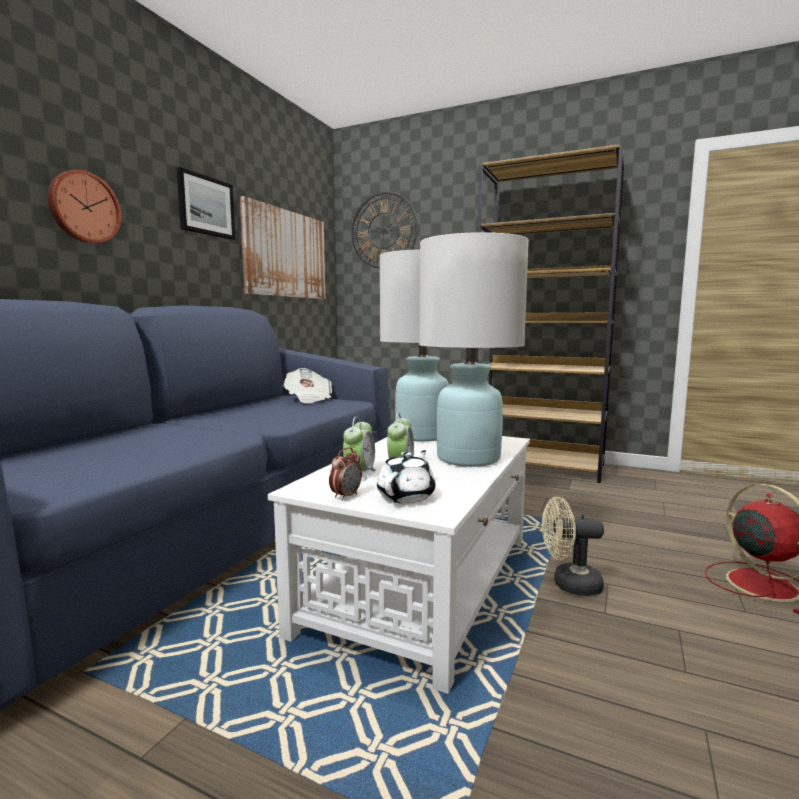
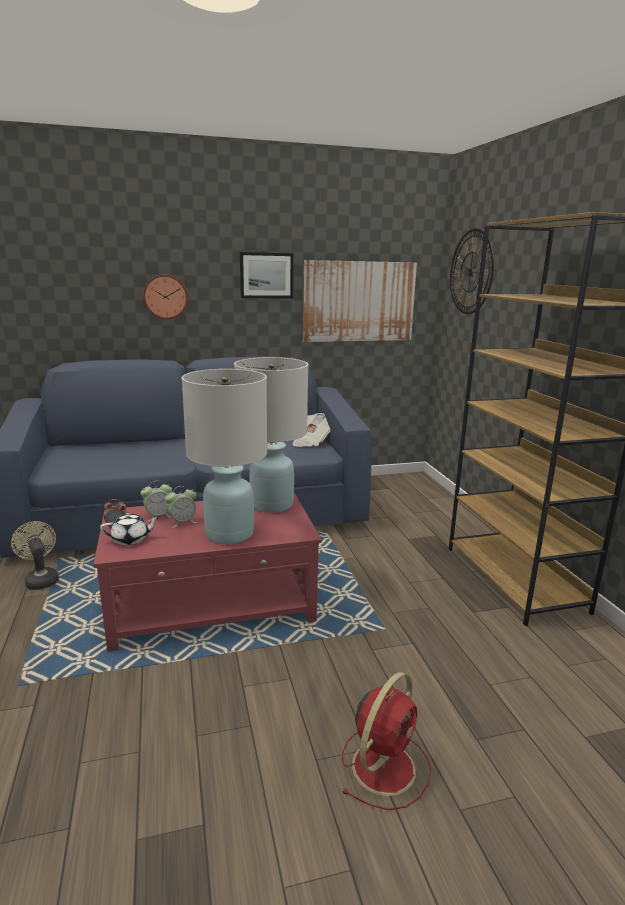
camera: 50 degrees right, 10 degrees up
white coffee table [268,436,530,694] -> red coffee table [93,493,322,652]
beige fan [542,496,604,596] -> beige fan moved to [11,521,59,590]

